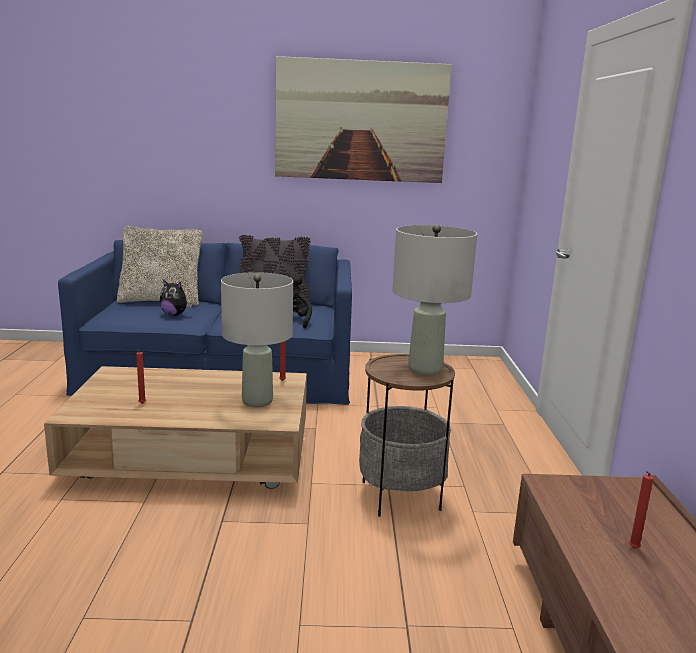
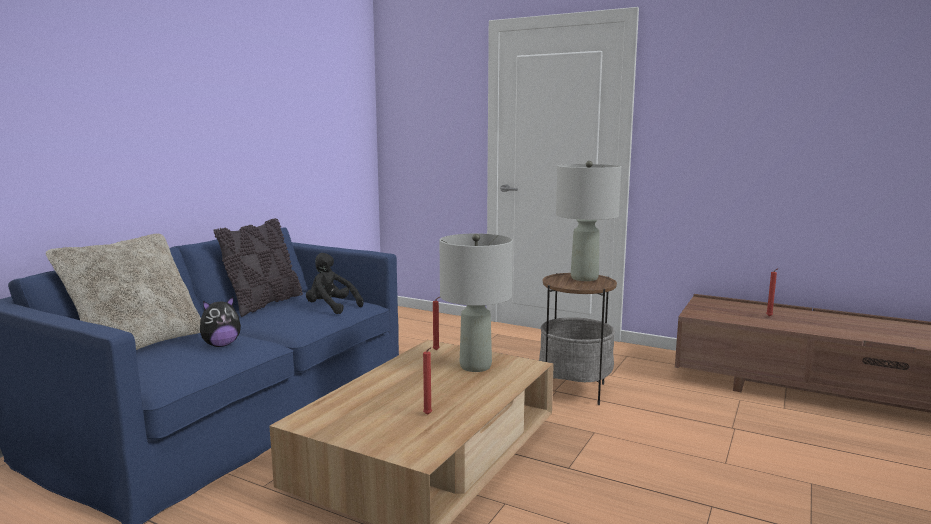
camera: 60 degrees left, 5 degrees down
picture [275,56,452,183] -> none

